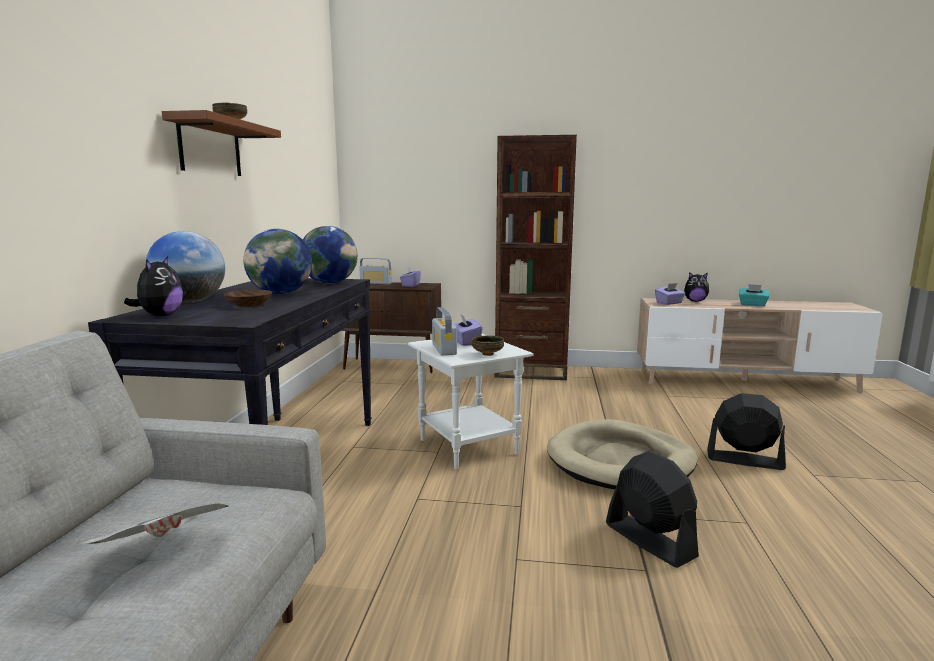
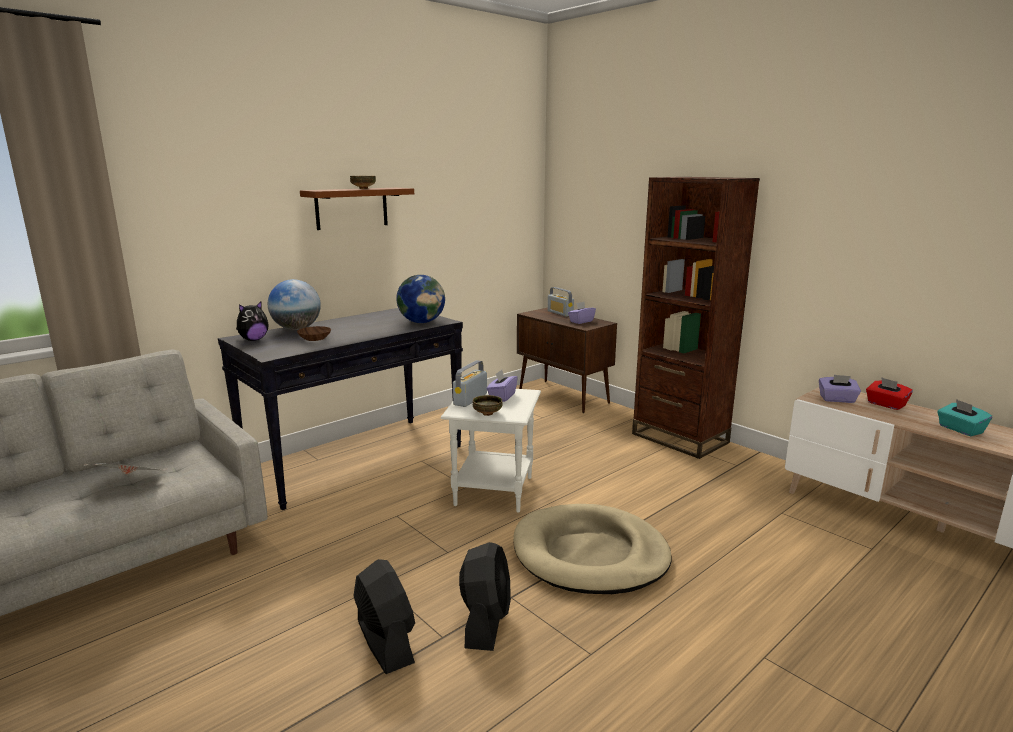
camera: 40 degrees right, 5 degrees up
globe [244,229,312,294] -> none
plush toy [684,272,709,302] -> red tissue box [866,377,913,410]
black fan [707,393,786,470] -> black fan moved to [353,559,415,674]

